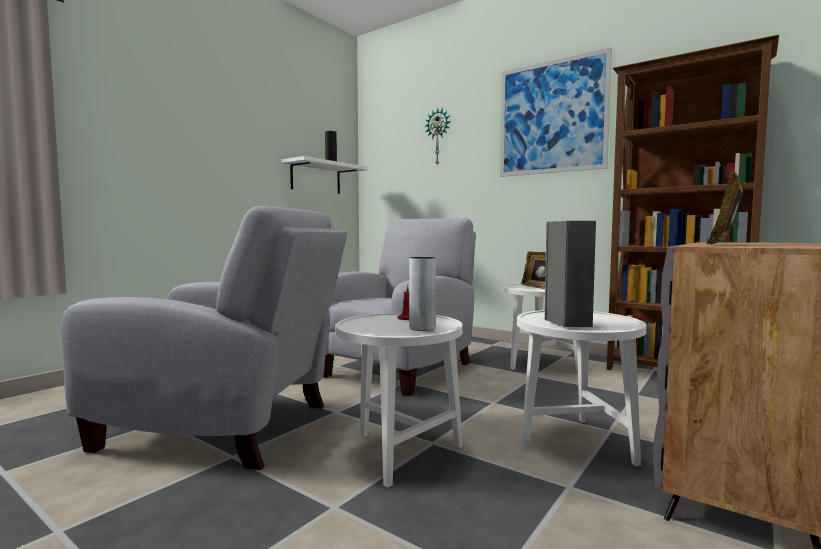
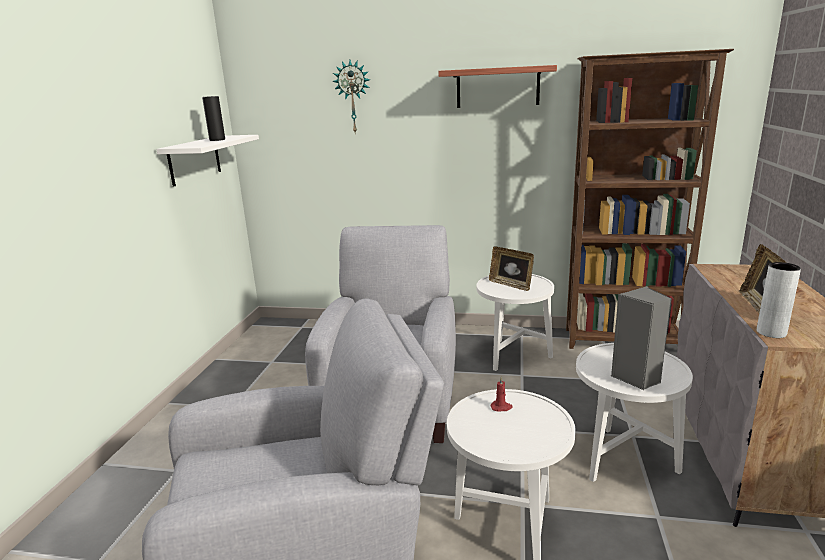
camera: 25 degrees left, 15 degrees up
grey vase [409,257,436,331] -> grey vase moved to [757,262,801,338]
picture [500,47,612,177] -> shelf [438,65,557,108]

